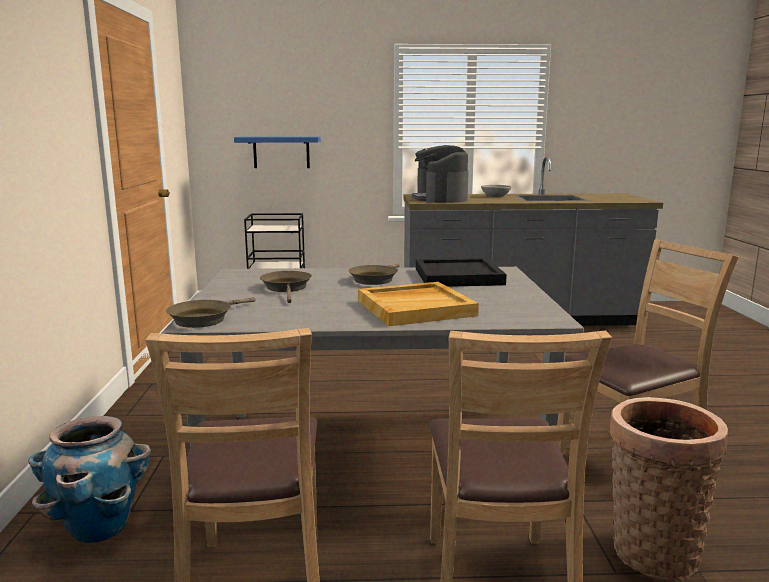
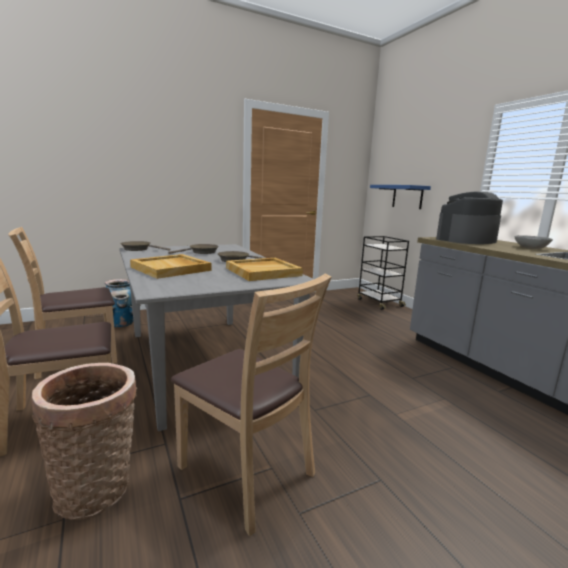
camera: 65 degrees right, 0 degrees up
black tray [416,258,507,287] -> beige tray [226,258,303,281]

